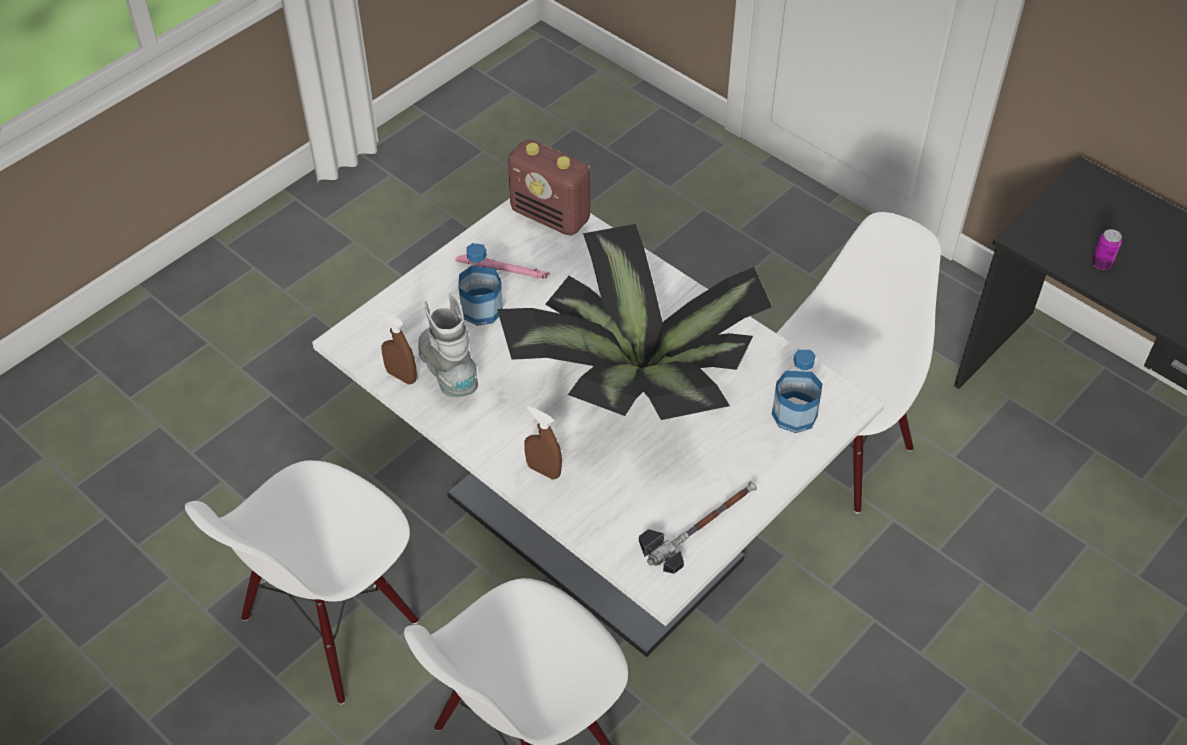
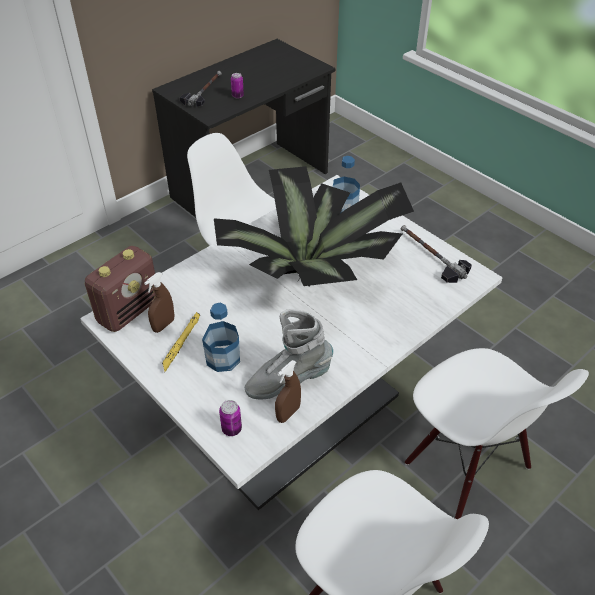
camera: 85 degrees left, 5 degrees down
pink flashlight [455,254,550,278] -> yellow flashlight [162,312,200,372]
brown spray bottle [524,406,562,480] -> brown spray bottle moved to [144,272,174,333]
none -> hammer [179,71,222,107]
none -> can [219,400,242,436]

